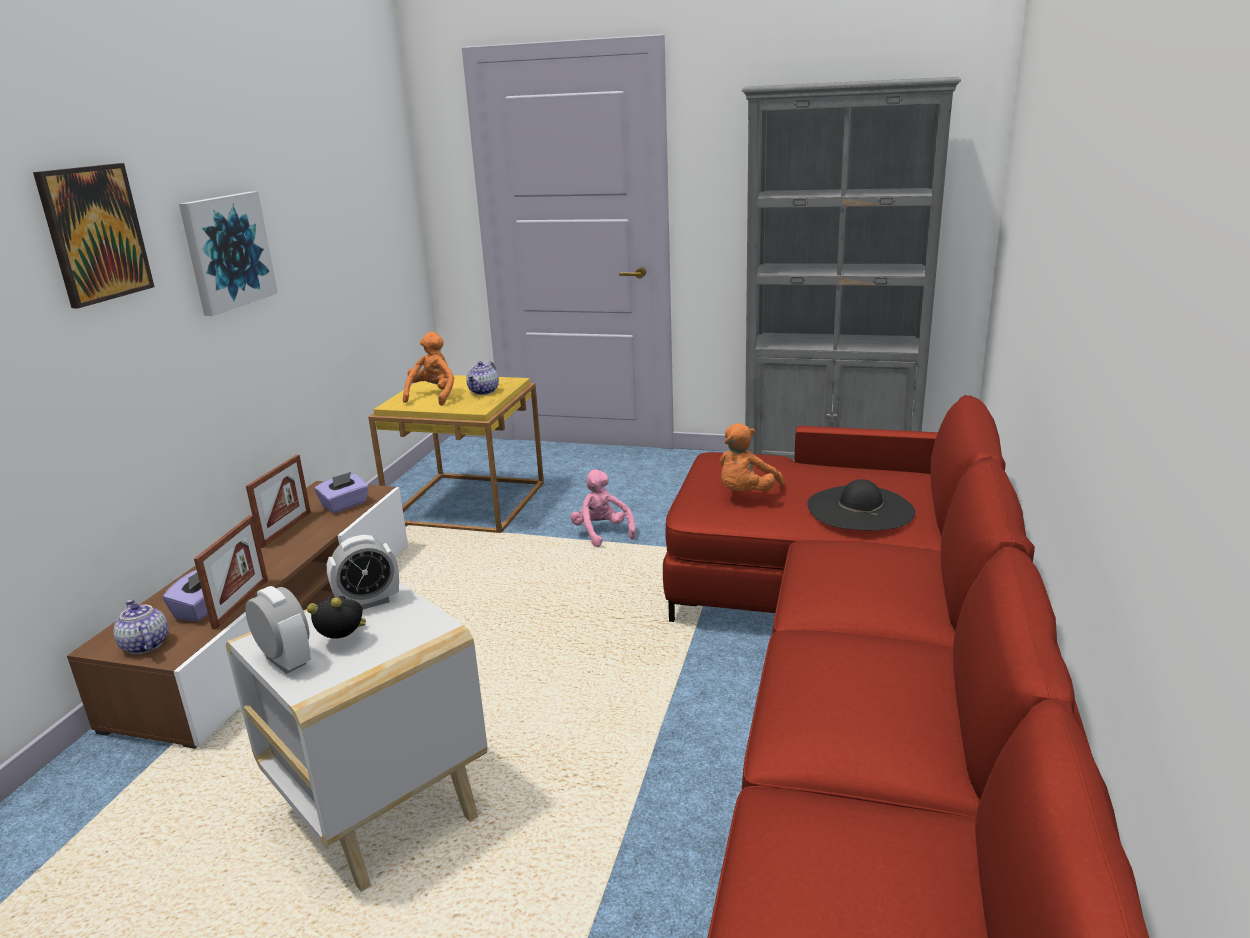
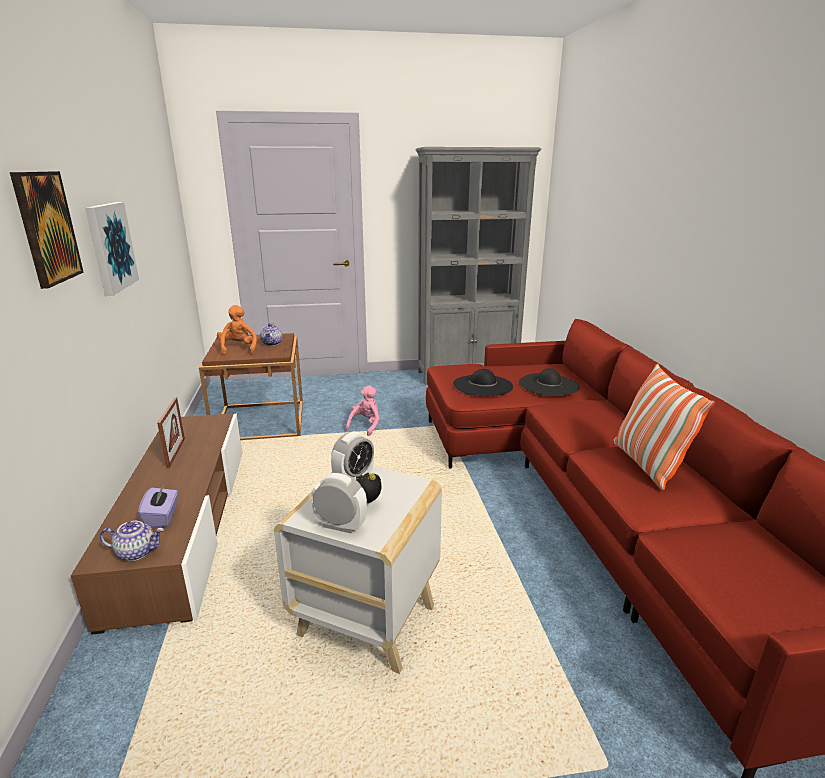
camera: 25 degrees left, 0 degrees up
teapot [113,600,168,654] -> teapot turned 150 degrees clockwise [100,521,164,561]
picture frame [194,515,268,629] -> none
purple tissue box [315,472,369,513] -> none
yellow side table [368,375,544,533] -> brown side table [199,333,303,440]
pink plush toy [570,469,636,547] -> pink plush toy turned 75 degrees clockwise [345,385,380,436]
orange plush toy [719,423,784,491] -> black hat [453,369,513,396]
none -> pillow [613,364,715,490]

